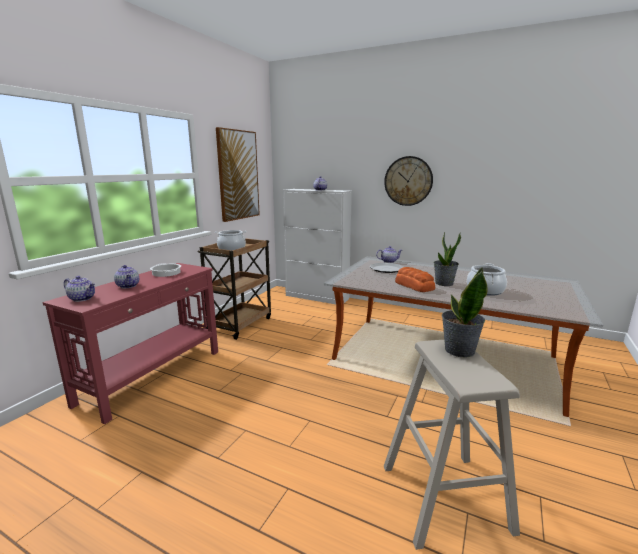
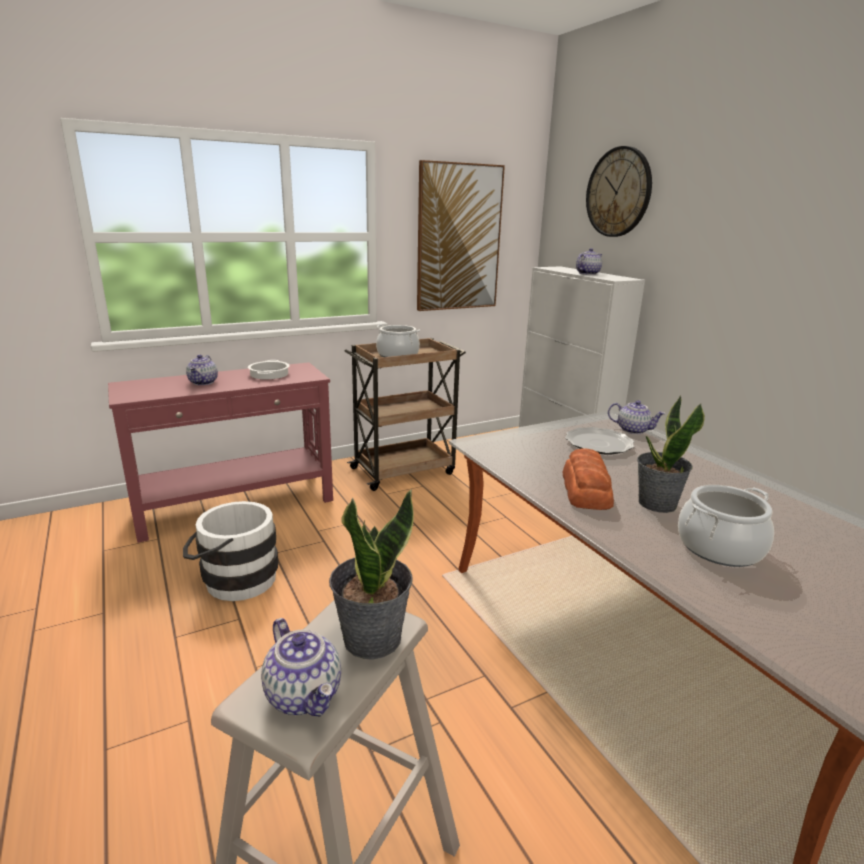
camera: 35 degrees right, 5 degrees up
teapot [64,276,95,302] -> teapot moved to [261,618,341,717]
wall clock [384,156,433,206] -> wall clock moved to [586,146,652,237]
none -> white bucket [183,501,278,601]

